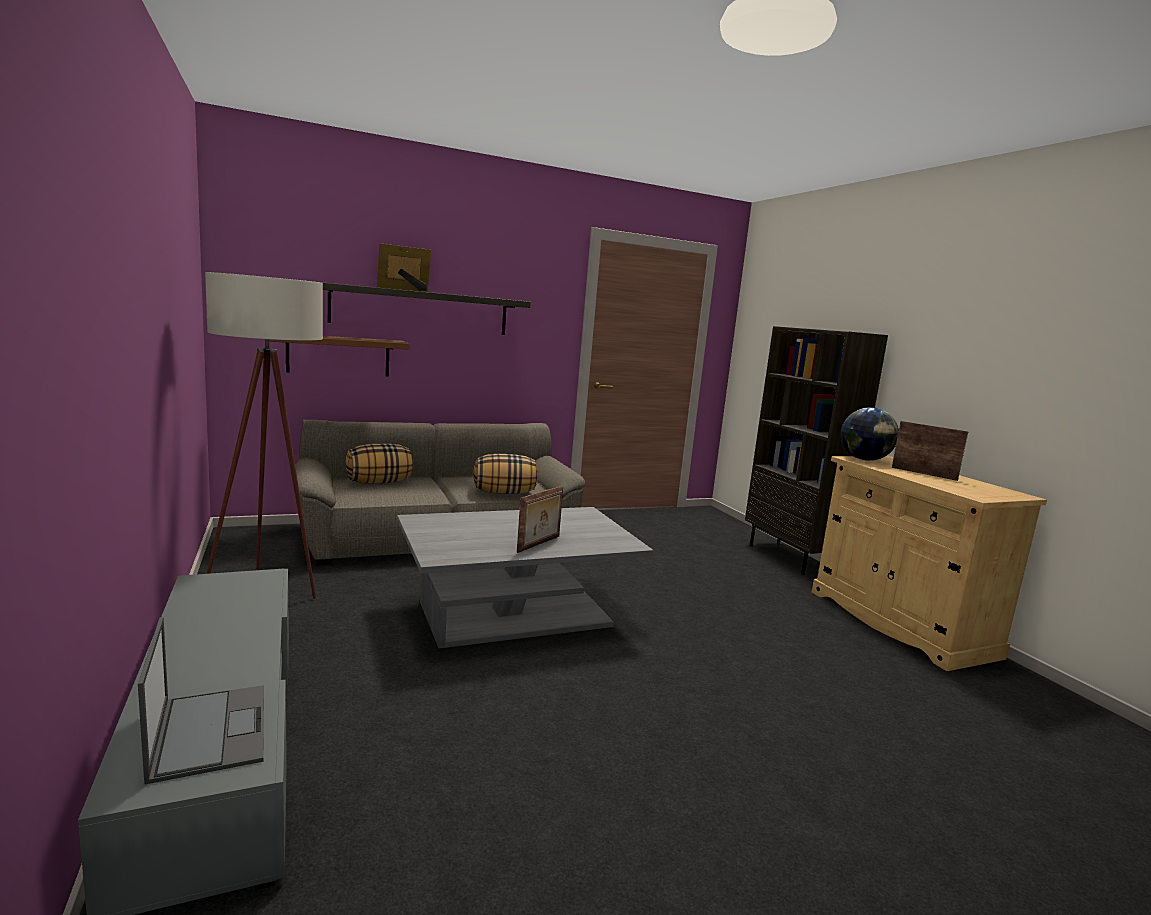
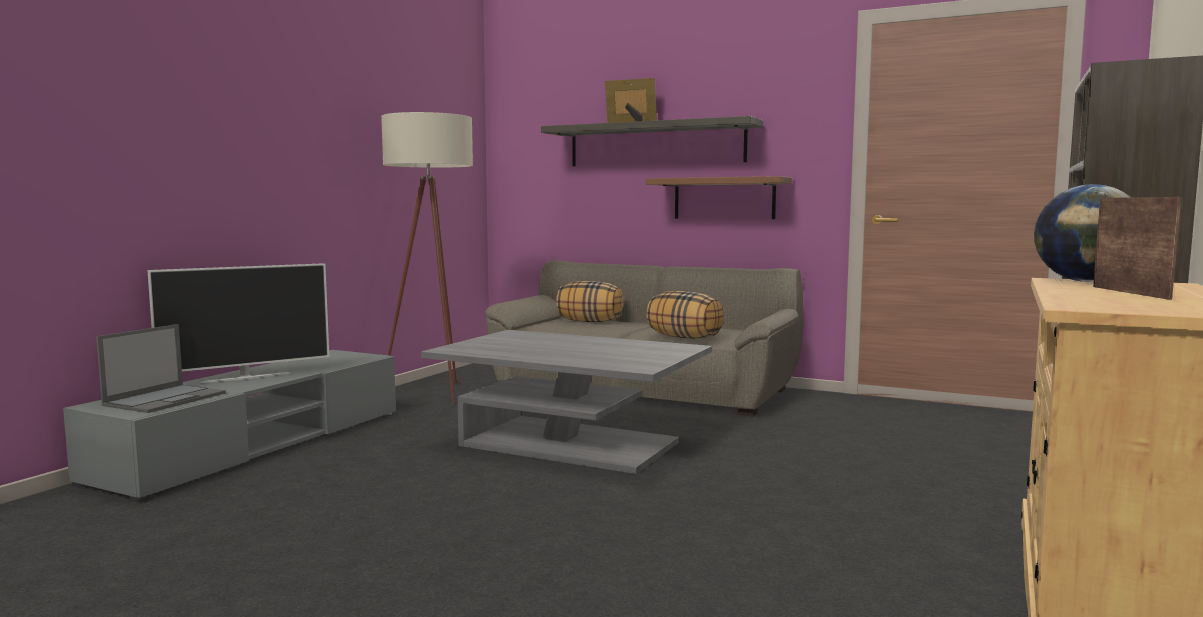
camera: 50 degrees right, 5 degrees down
brown shelf [269,336,410,376] -> brown shelf moved to [646,176,792,219]
picture frame [517,486,563,553] -> none
none -> television [148,263,329,383]

